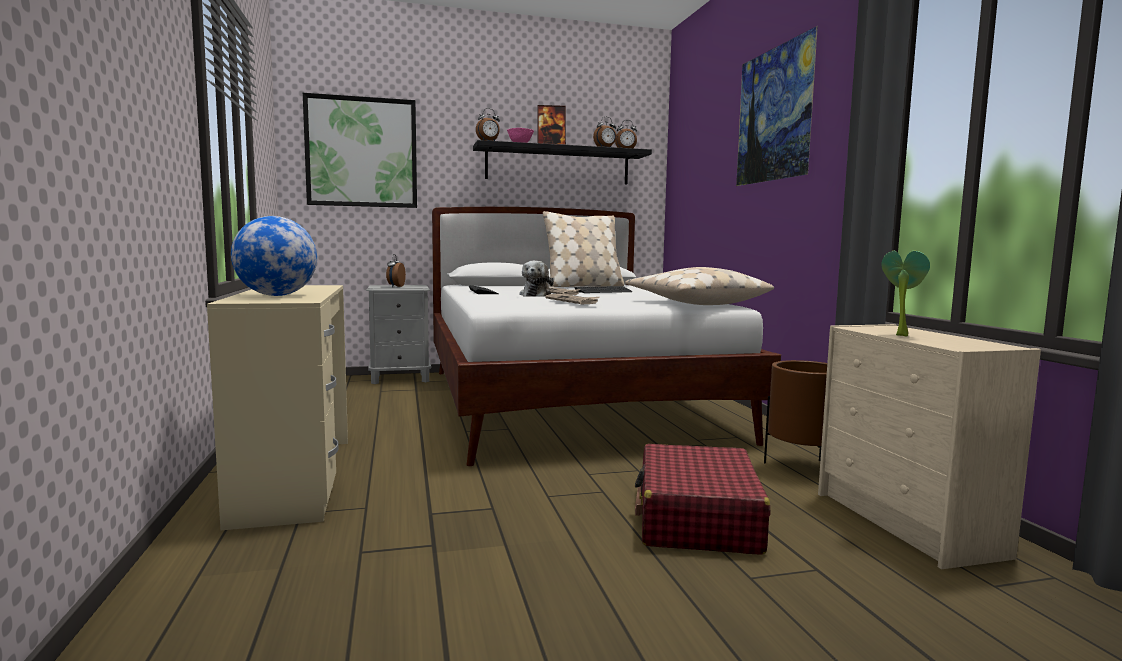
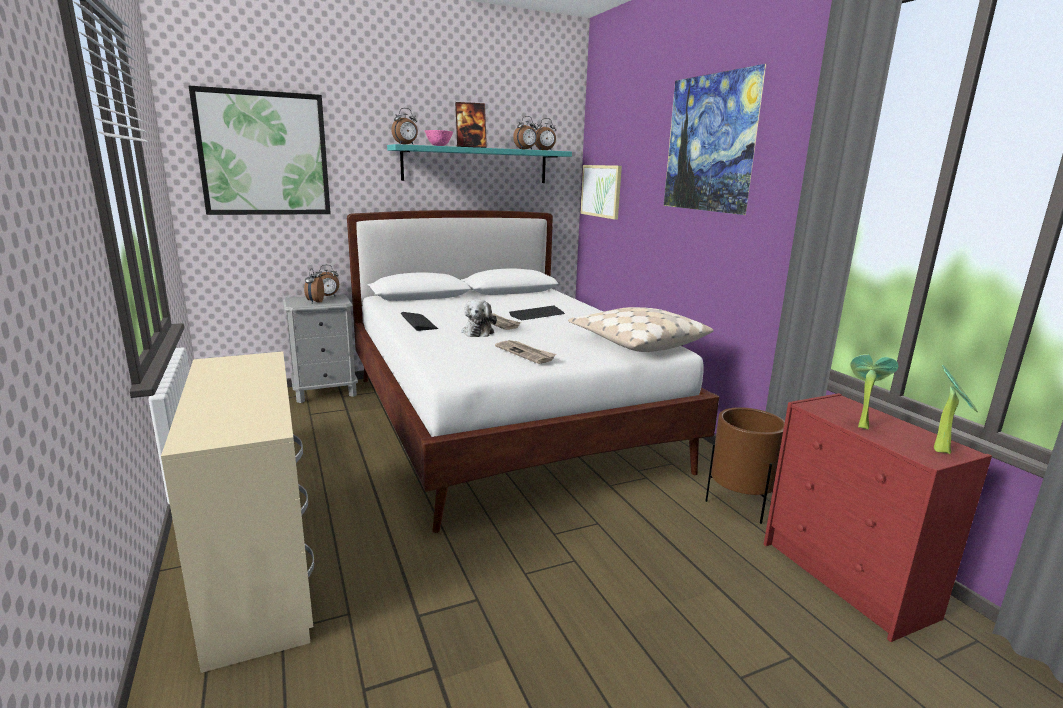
camera: 10 degrees left, 10 degrees up
globe [231,216,317,296] -> none
black shelf [473,140,652,184] -> turquoise shelf [387,144,572,183]
beige pillow [543,211,624,287] -> none
red suitcase [635,444,771,555] -> none
beige dresser [818,324,1041,569] -> red dresser [764,393,992,642]
none -> alarm clock [316,265,339,296]
none -> picture [580,165,622,220]
none -> potted plant [934,365,978,454]

